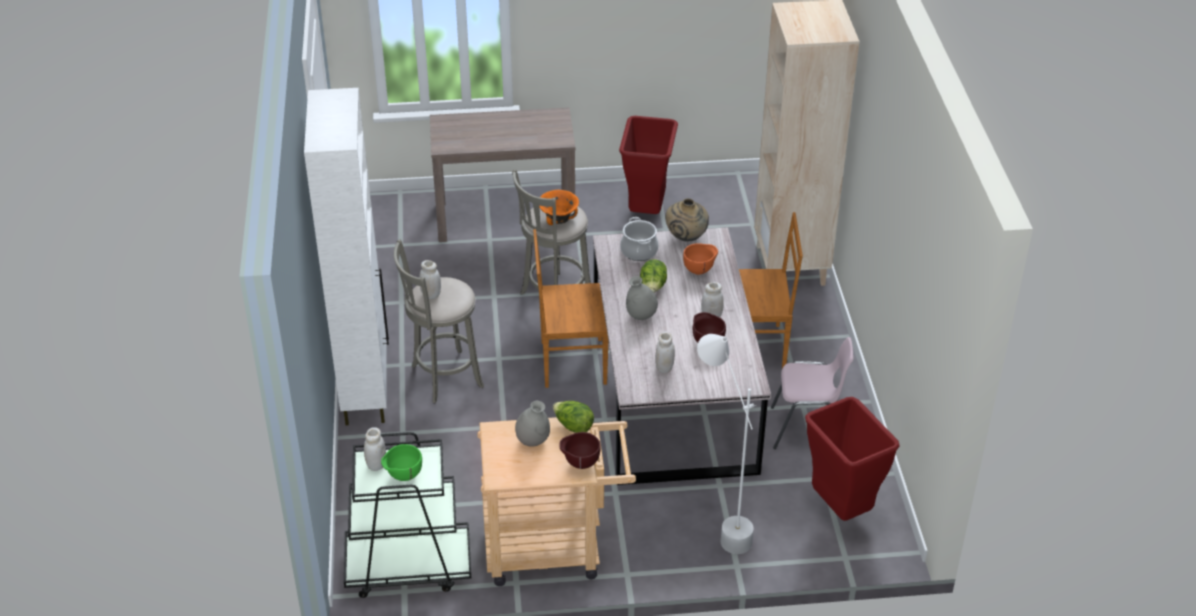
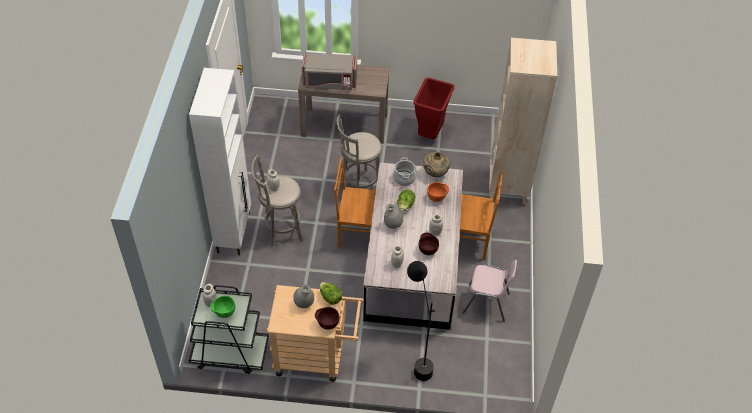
camera: 10 degrees right, 10 degrees up
orange bowl [539,190,579,225] -> none
white floor lamp [697,334,756,554] -> black floor lamp [407,261,435,381]
red trash can [805,397,900,521] -> none
none -> grey microwave [302,53,357,90]

